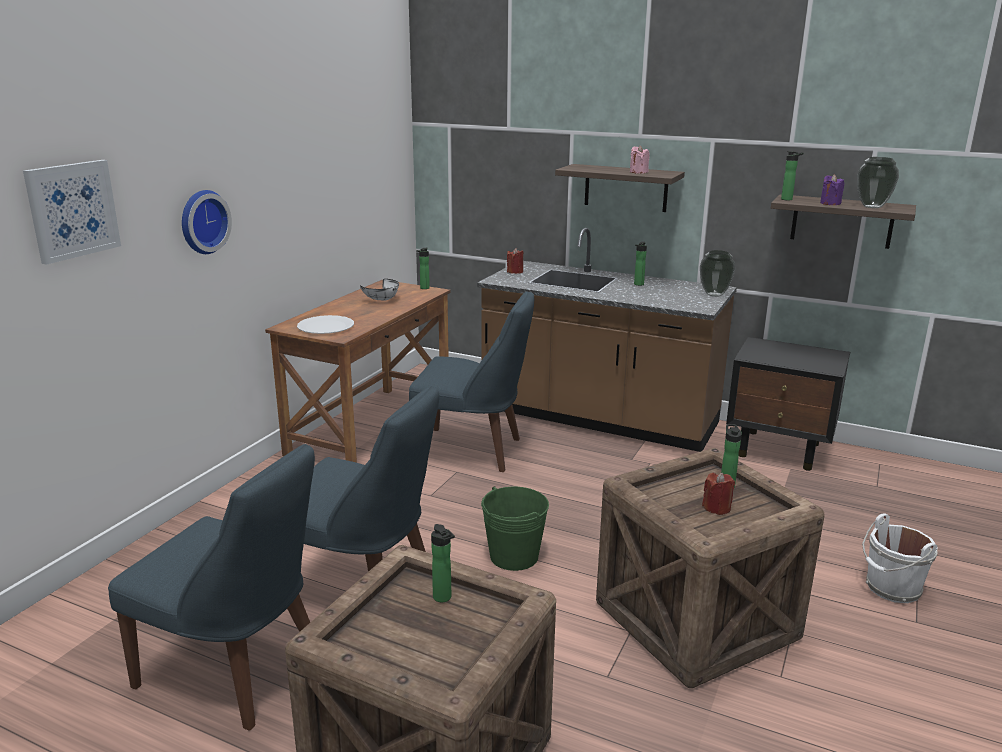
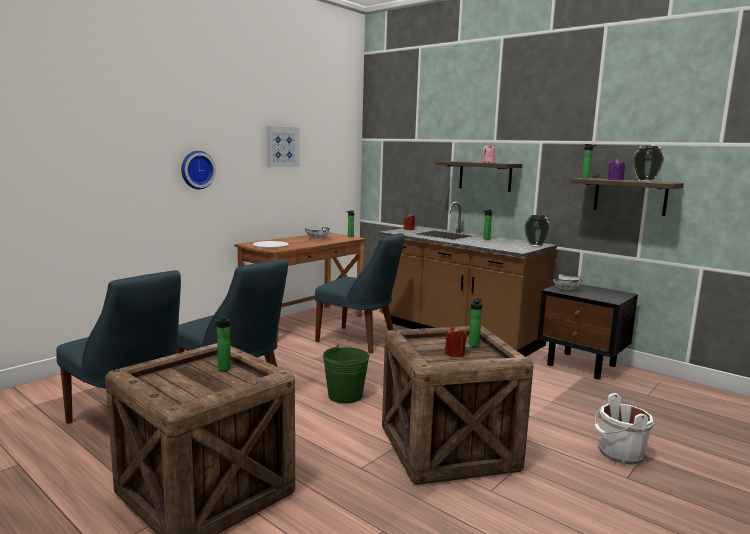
camera: 15 degrees right, 10 degrees down
picture [23,160,121,265] -> picture moved to [266,126,299,167]
none -> white bowl [552,274,582,290]

